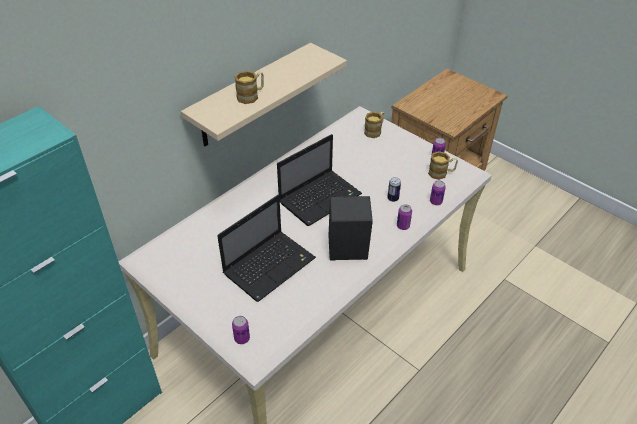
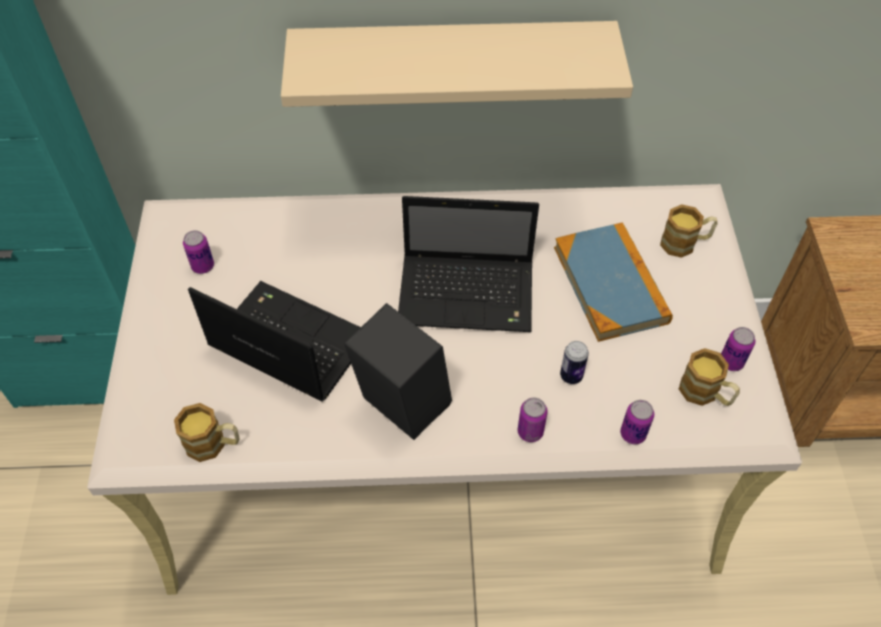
camera: 45 degrees right, 10 degrees up
laptop [217,195,316,302] -> laptop turned 150 degrees counterclockwise [188,281,361,402]
can [232,316,250,344] -> can moved to [183,230,214,274]
mug [234,71,264,104] -> mug moved to [174,403,239,462]
none -> book [554,222,673,342]

